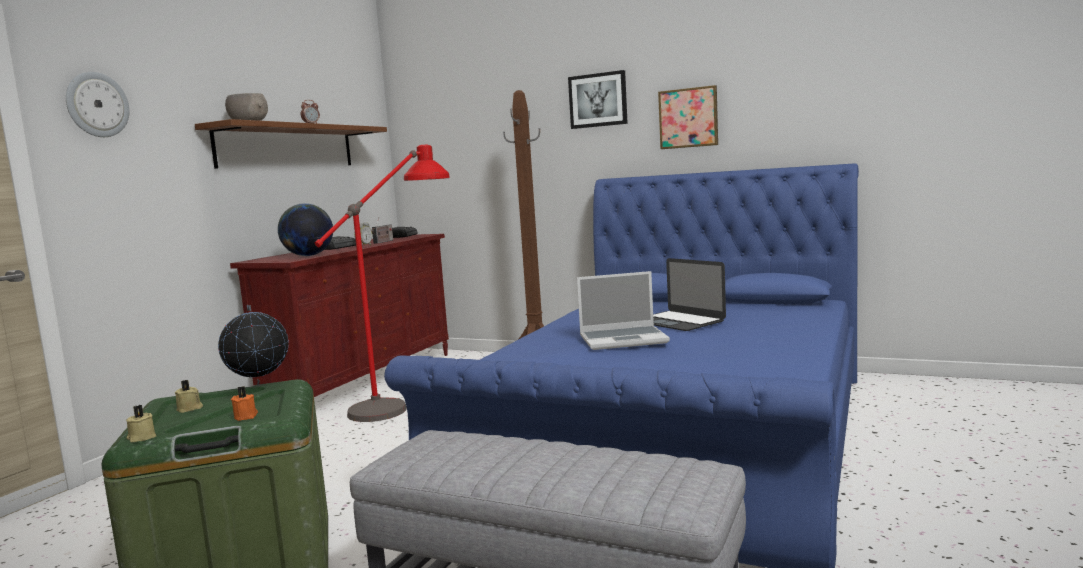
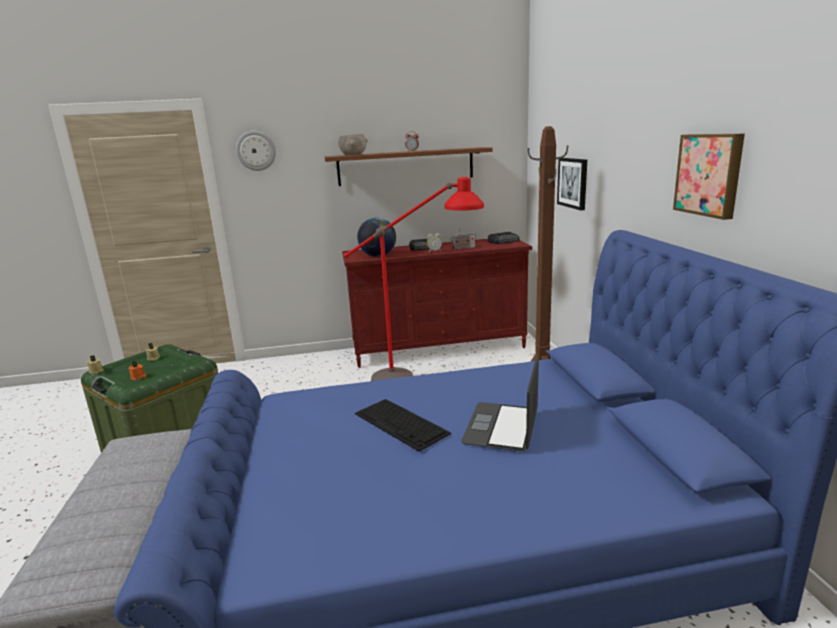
camera: 55 degrees right, 10 degrees up
globe [218,305,289,386] -> none
picture [568,70,628,129] -> picture moved to [557,158,587,210]
laptop [577,271,670,350] -> keyboard [355,399,451,452]

